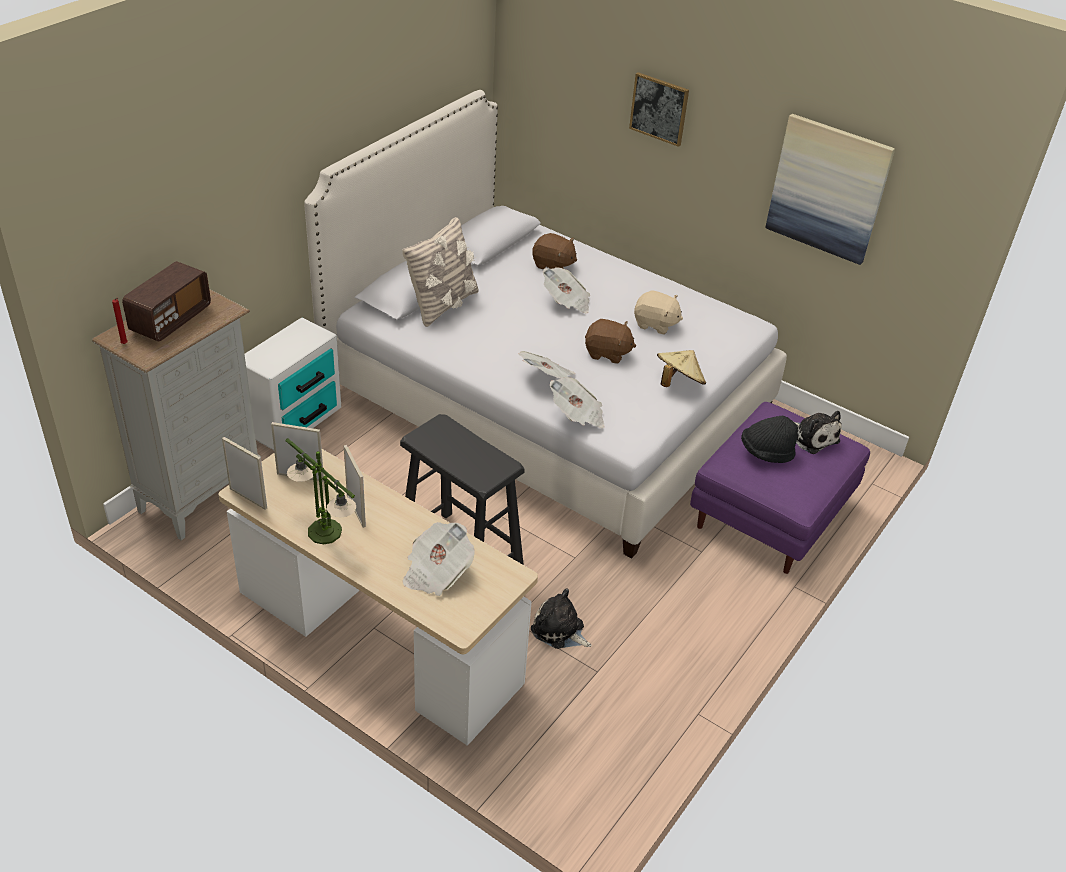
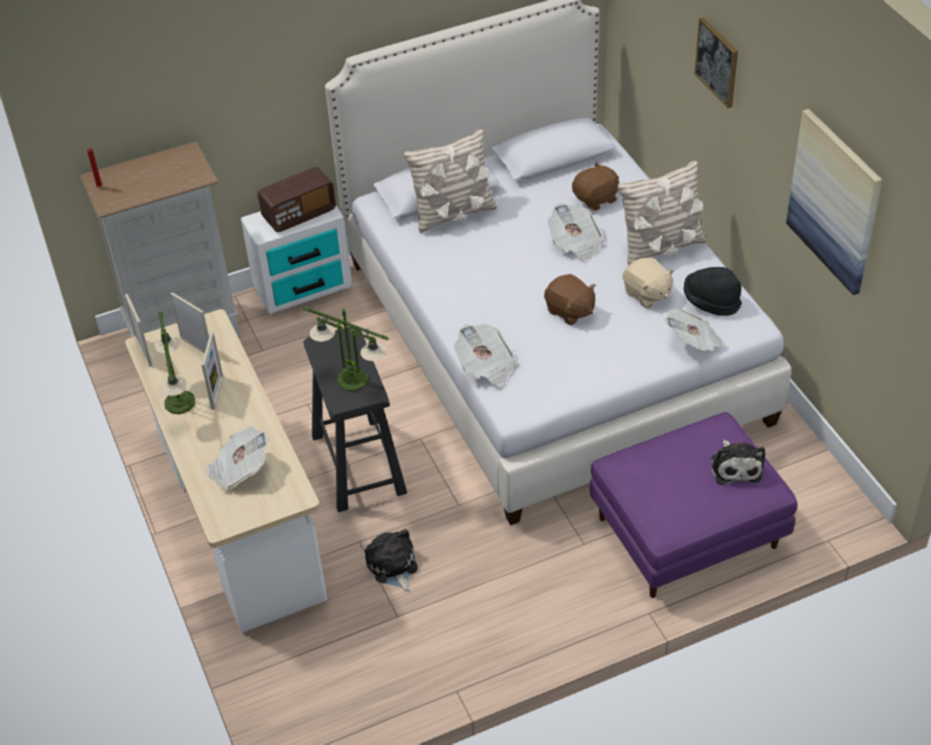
camera: 35 degrees right, 5 degrees up
radio [122,261,211,342] -> radio moved to [258,167,336,232]
newspaper [519,351,575,379] -> newspaper moved to [664,308,726,351]
brown plush toy [532,233,577,269] -> brown plush toy turned 90 degrees counterclockwise [572,162,620,211]
beige hat [657,350,706,387] -> none
black hat [741,415,798,463] -> black hat moved to [684,267,742,316]
none -> table lamp [303,306,389,391]
none -> beige pillow [618,161,706,266]

